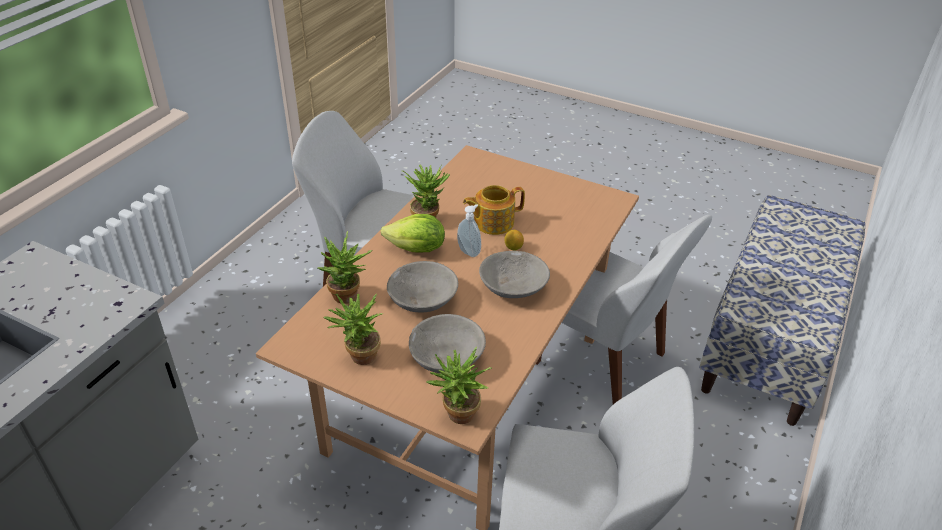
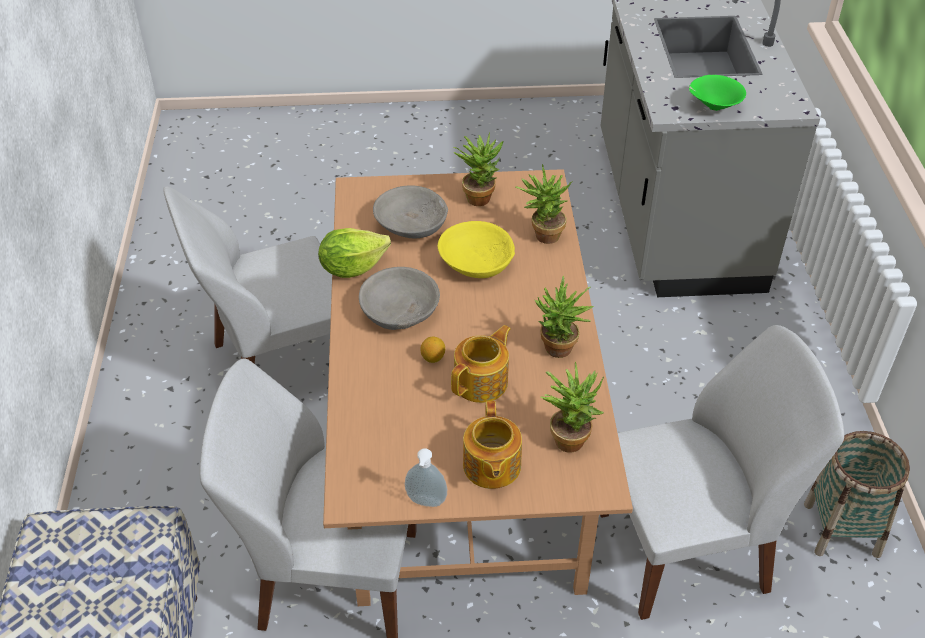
camera: 150 degrees right, 5 degrees up
lettuce [381,214,445,252] -> lettuce moved to [318,228,391,278]
grey bowl [387,261,458,312] -> yellow bowl [437,221,515,278]
potted plant [426,347,492,424] -> potted plant moved to [540,361,604,453]
soap dispenser [457,204,481,257] -> soap dispenser moved to [405,449,447,507]
none -> teapot [463,401,522,489]
none -> green bowl [689,75,746,111]
none -> basket [804,431,910,558]

